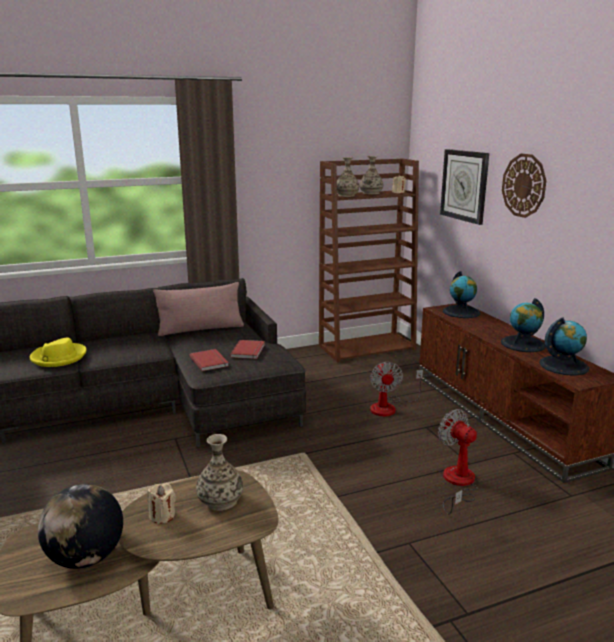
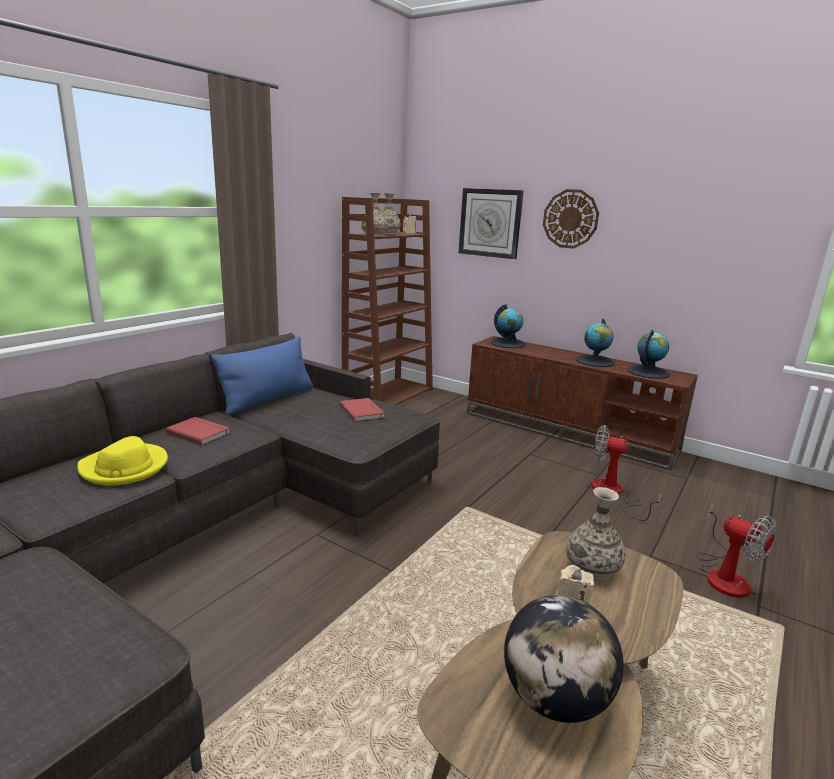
camera: 35 degrees left, 0 degrees up
pink pillow [153,282,244,336] -> blue pillow [211,336,313,415]
red book [189,349,229,371] -> red book moved to [166,417,230,445]
fan [370,362,423,416] -> fan moved to [697,504,778,598]

